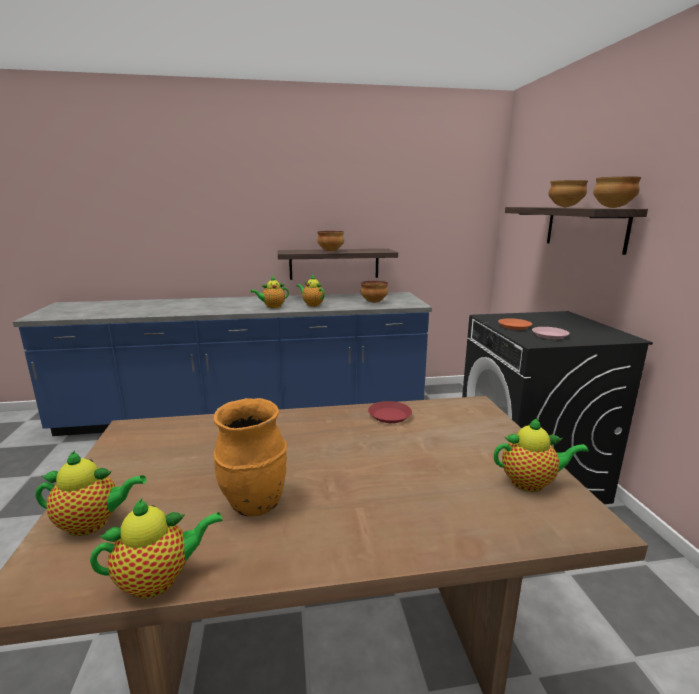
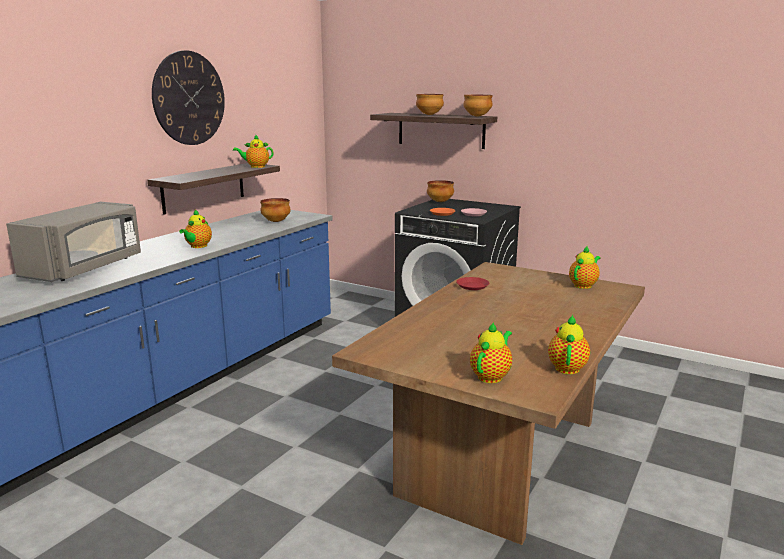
camera: 50 degrees left, 0 degrees up
orange vase [214,398,287,516] -> none
teapot [296,274,325,307] -> teapot moved to [233,134,273,168]
bowl [317,231,344,252] -> bowl moved to [427,180,454,202]
none -> grey microwave [6,202,141,282]
none -> wall clock [152,50,225,145]

